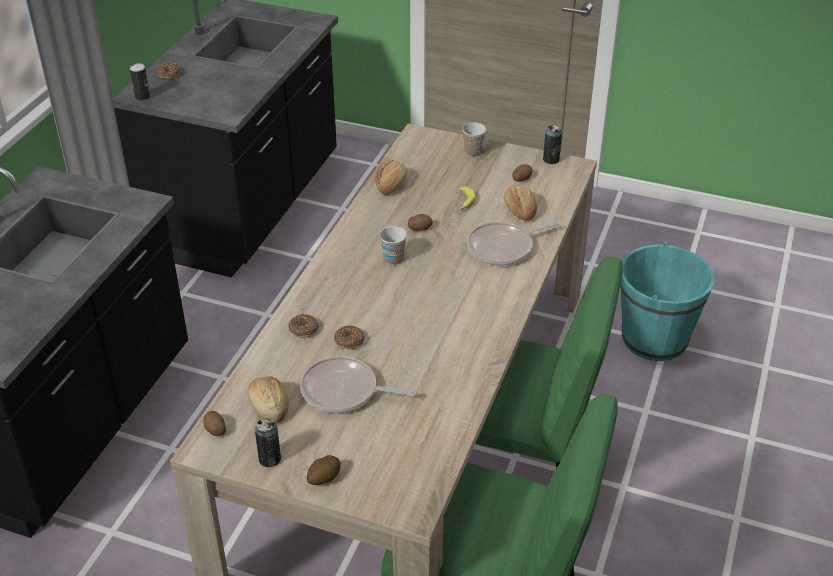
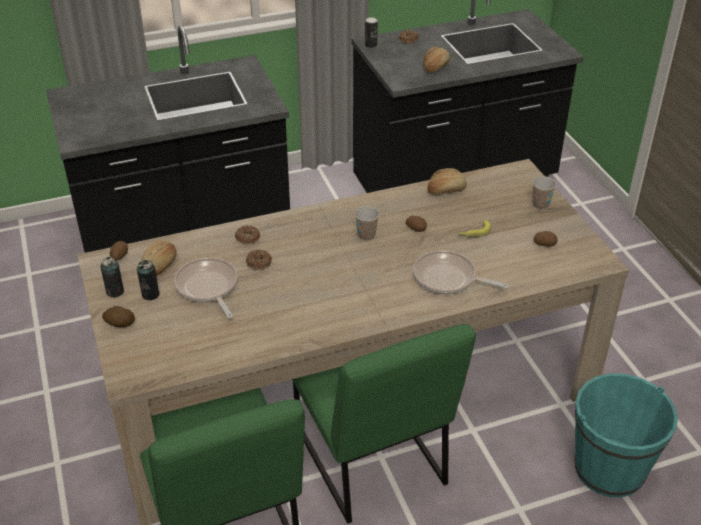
camera: 50 degrees right, 0 degrees up
bread [504,185,537,221] -> bread moved to [423,47,450,73]
can [543,125,562,164] -> can moved to [137,260,160,300]

